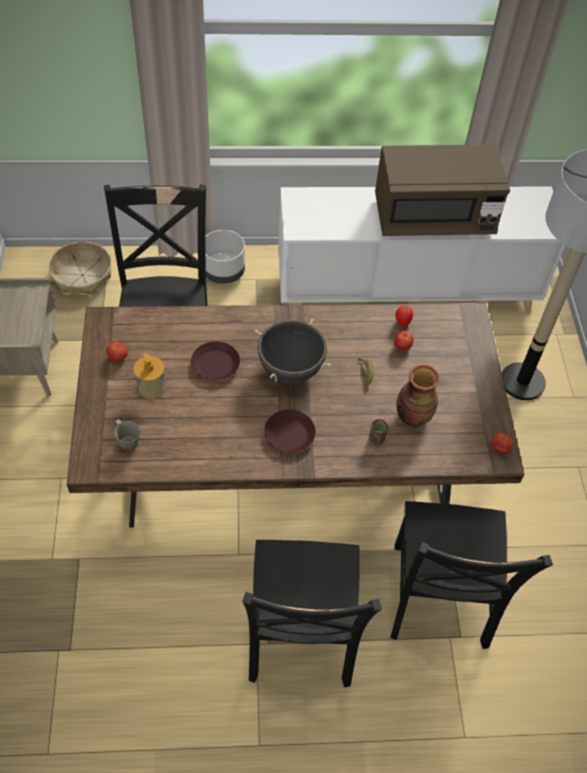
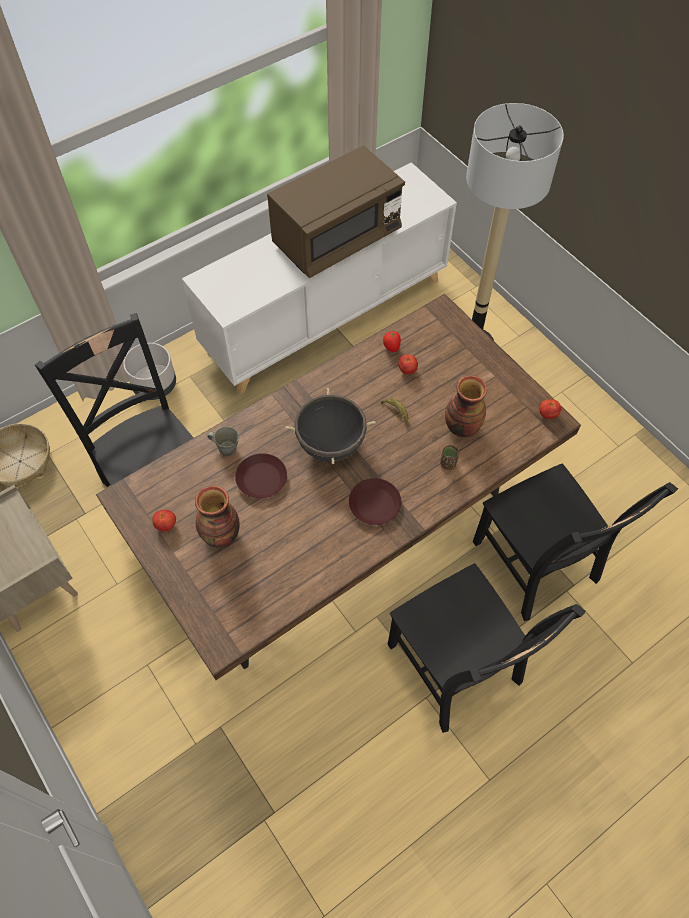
camera: 30 degrees left, 5 degrees up
grey mug [115,419,141,451] -> grey mug moved to [207,427,239,456]
soap dispenser [133,353,165,399] -> vase [195,486,240,548]

